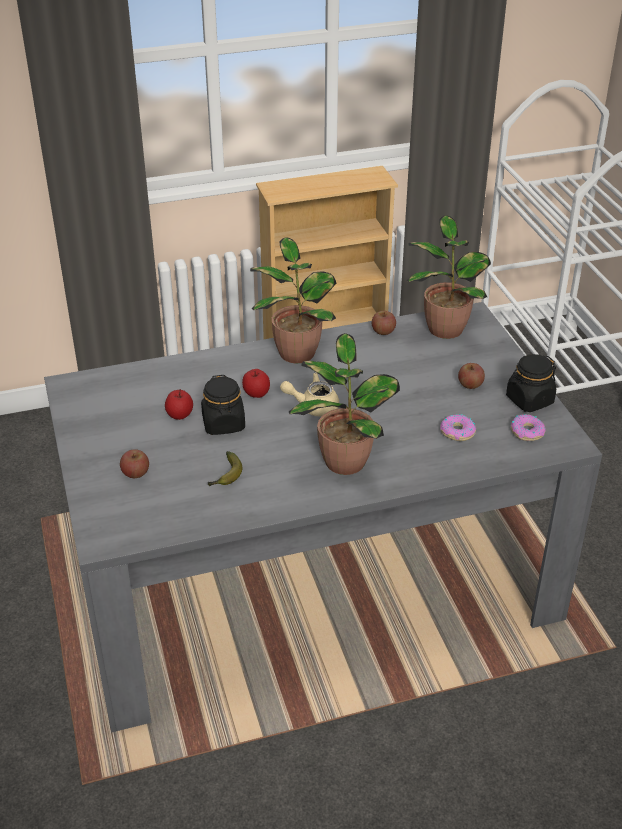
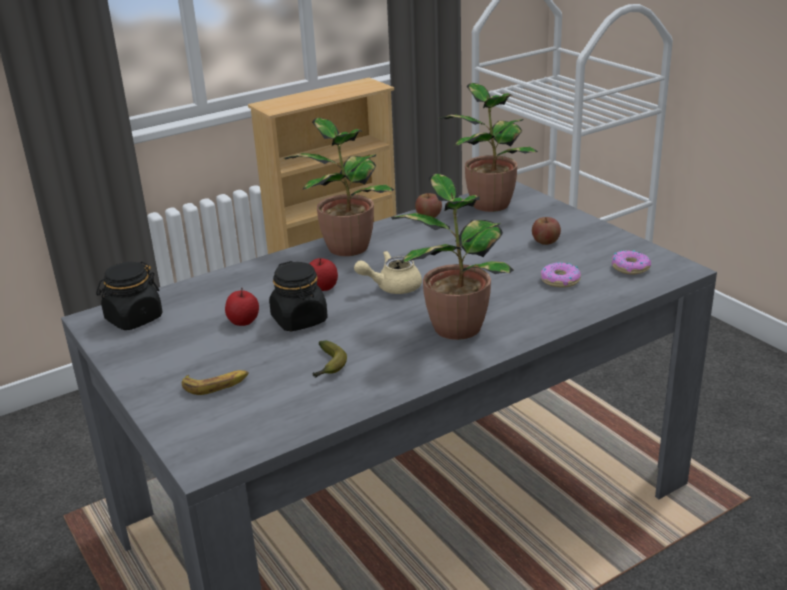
camera: 15 degrees left, 10 degrees down
apple [120,449,149,478] -> banana [182,370,249,395]
black jar [506,354,556,412] -> black jar moved to [96,261,163,330]

